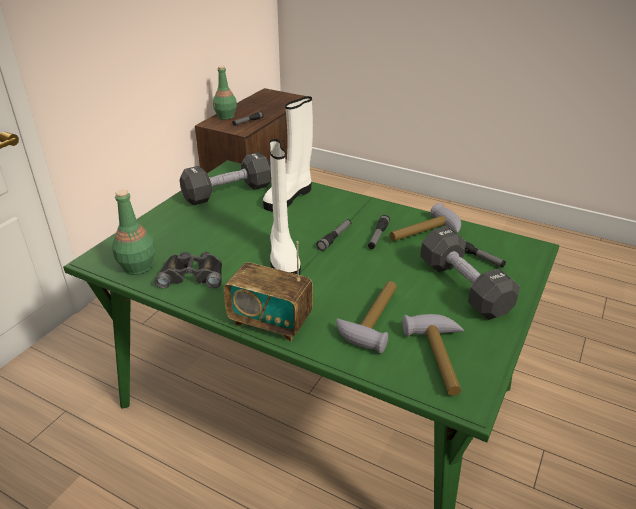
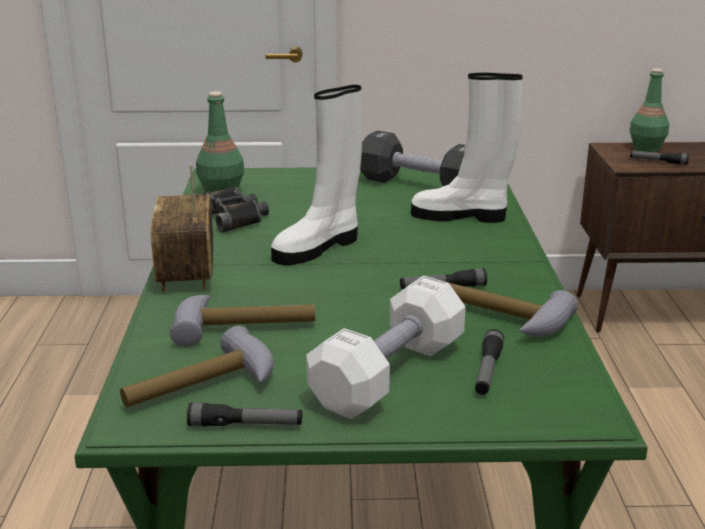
camera: 60 degrees right, 10 degrees down
flashlight [316,219,351,251] -> flashlight moved to [187,403,302,426]
black dumbbell [420,226,520,320] -> white dumbbell [306,276,466,419]

